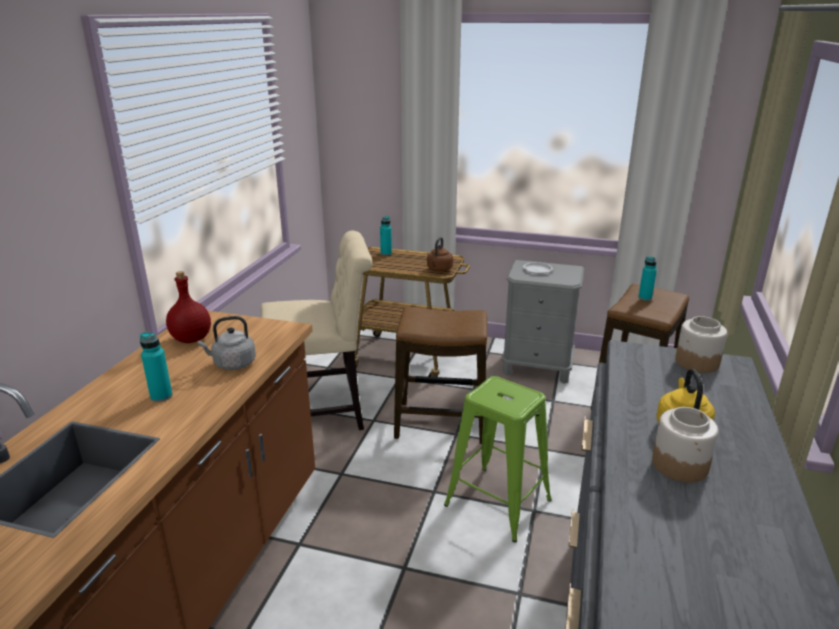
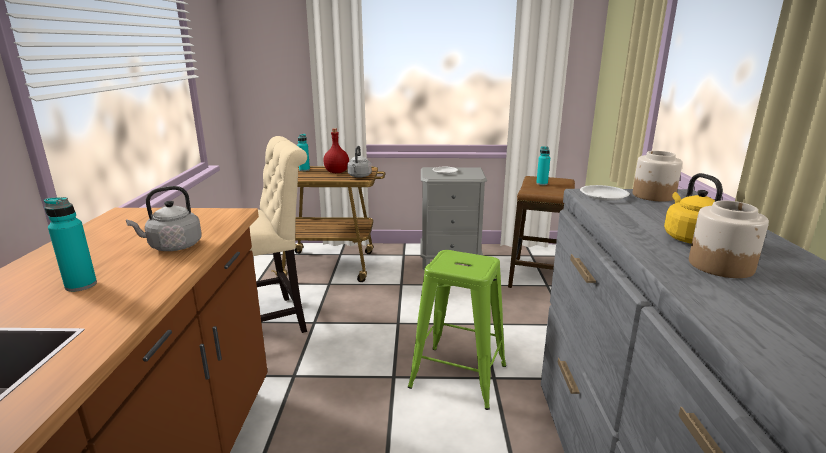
camera: 15 degrees left, 5 degrees down
red bottle [166,271,211,343] -> red bottle moved to [323,128,349,173]
stool [394,307,487,444] -> none
brown kettle [427,237,453,271] -> grey kettle [347,146,372,178]
none -> white plate [580,185,630,201]

